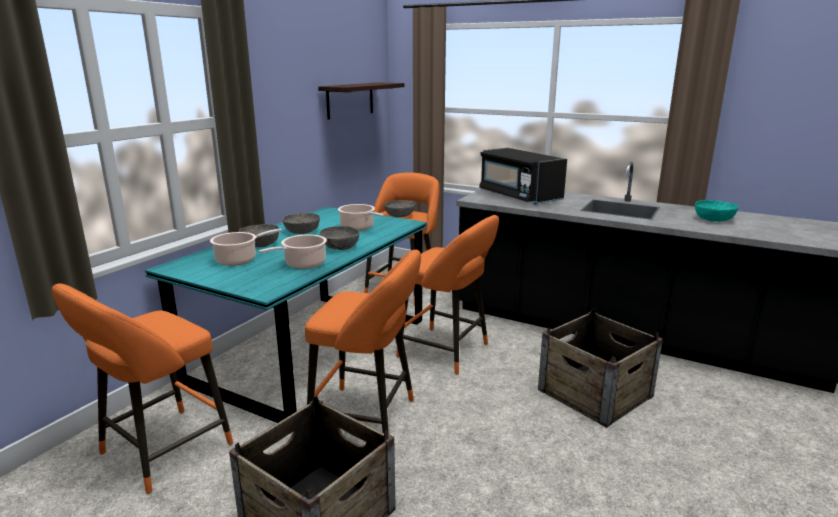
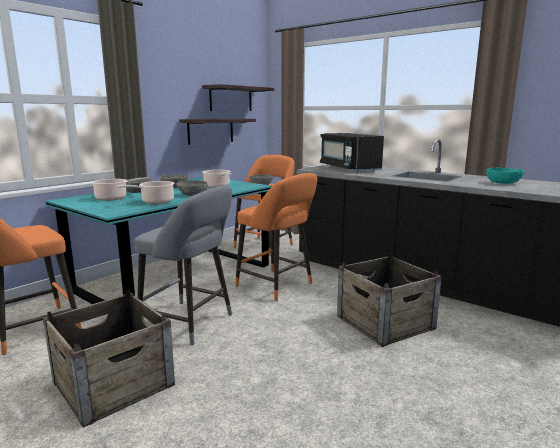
camera: 10 degrees right, 5 degrees down
orange stool [305,249,421,434] -> grey stool [134,186,232,345]
none -> shelf [179,119,256,145]

